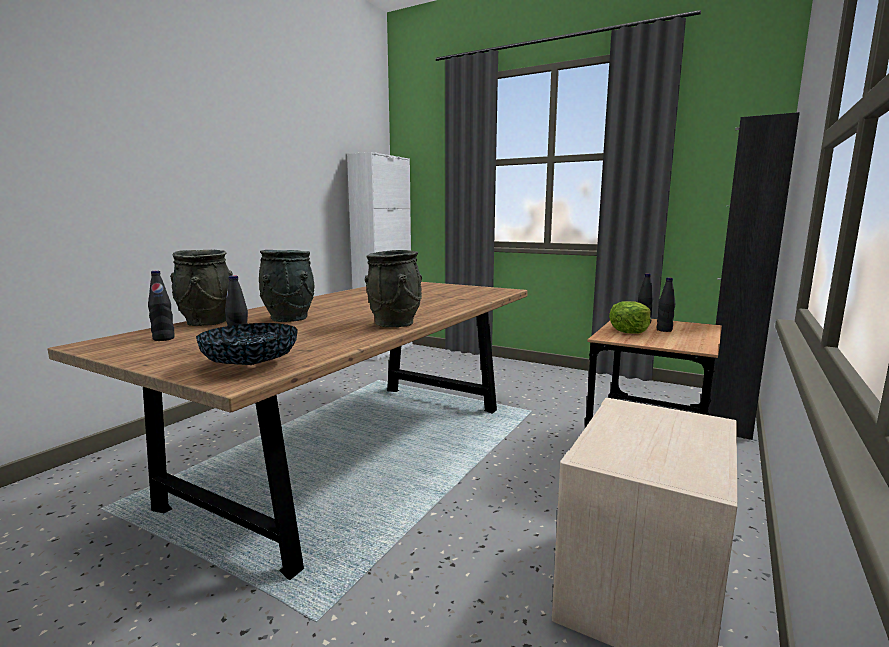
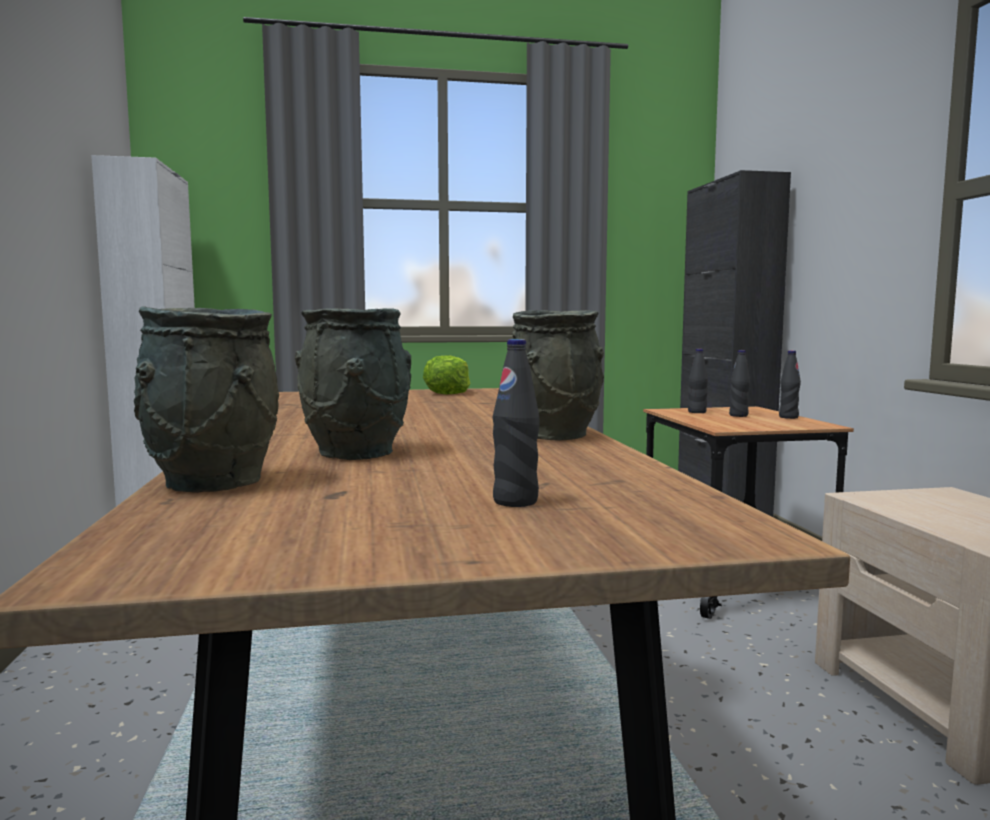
camera: 40 degrees left, 5 degrees down
black bottle [148,271,175,341] -> black bottle moved to [779,350,801,419]
bowl [196,323,298,365] -> none
lettuce [609,301,651,334] -> lettuce moved to [423,355,471,394]

